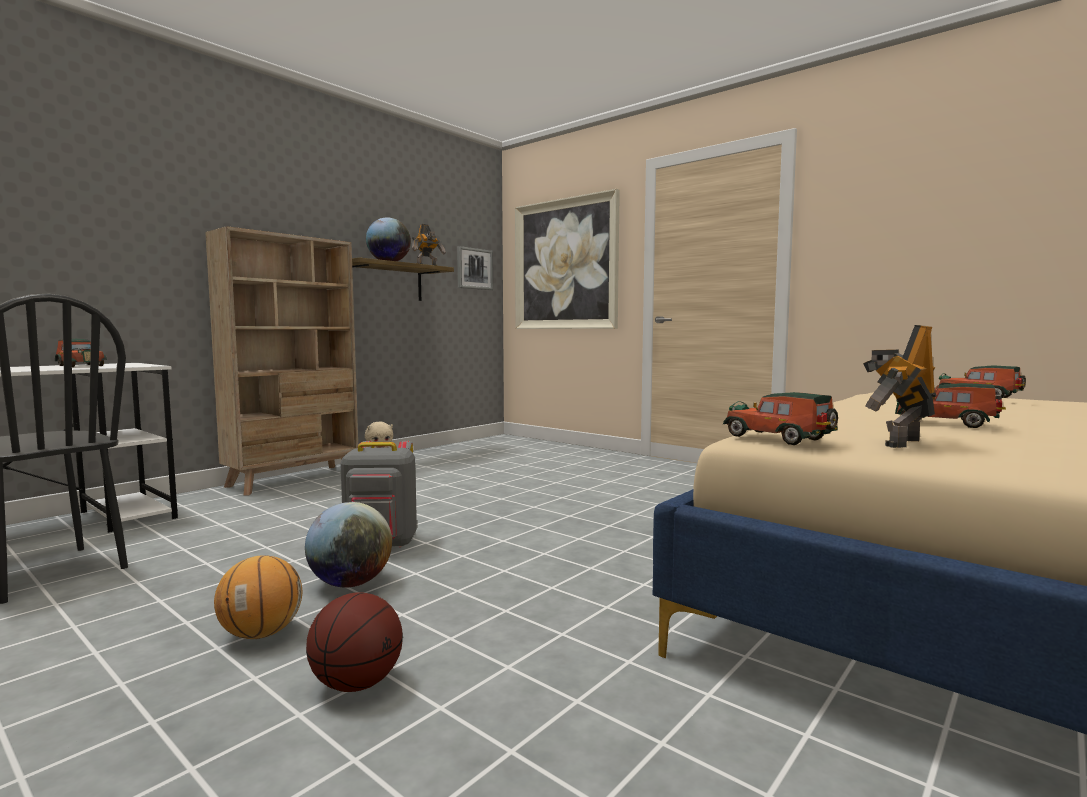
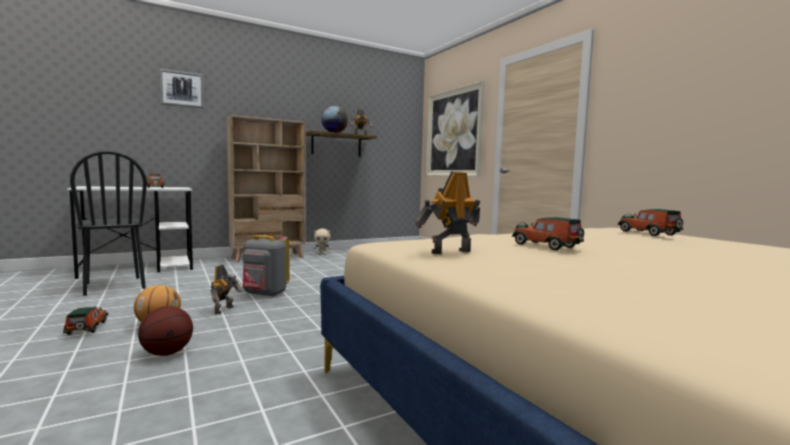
camera: 20 degrees right, 0 degrees up
globe [305,502,392,587] -> toy robot [211,265,243,314]
picture [457,246,493,290] -> picture moved to [159,69,204,108]
toy car [723,392,838,445] -> toy car moved to [63,307,108,335]

